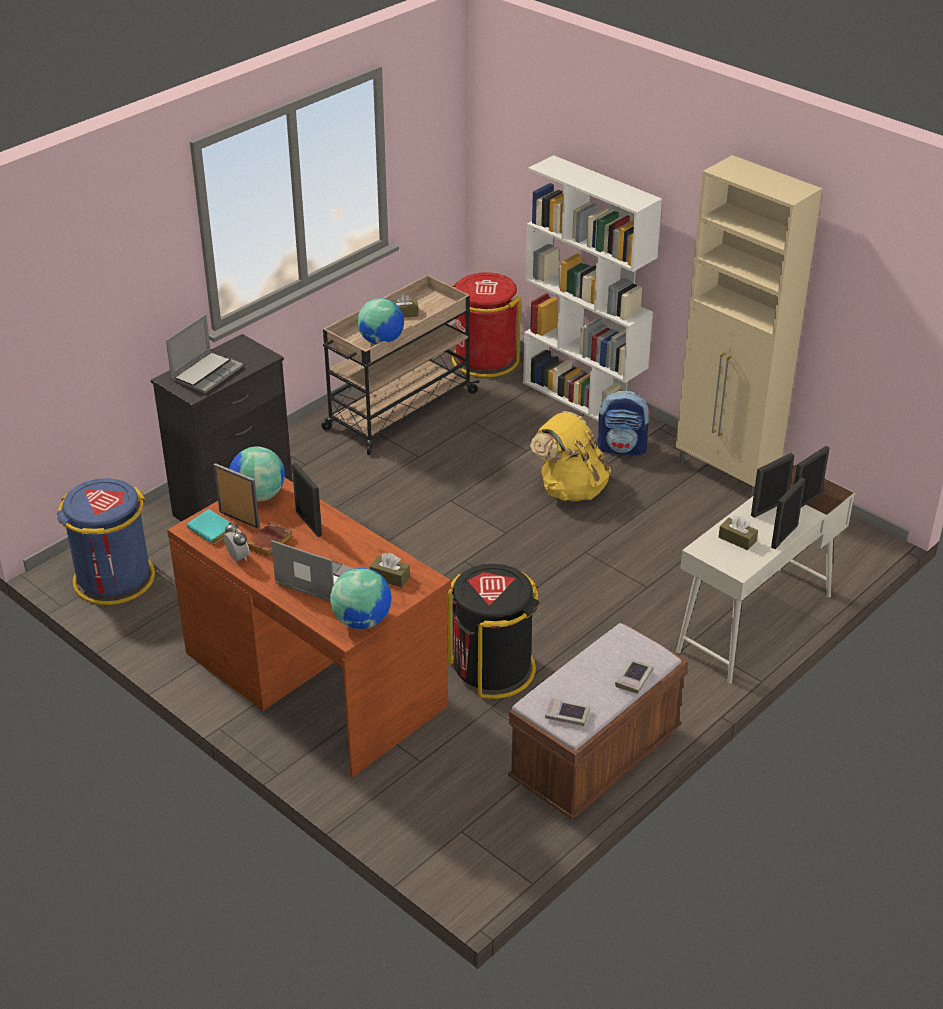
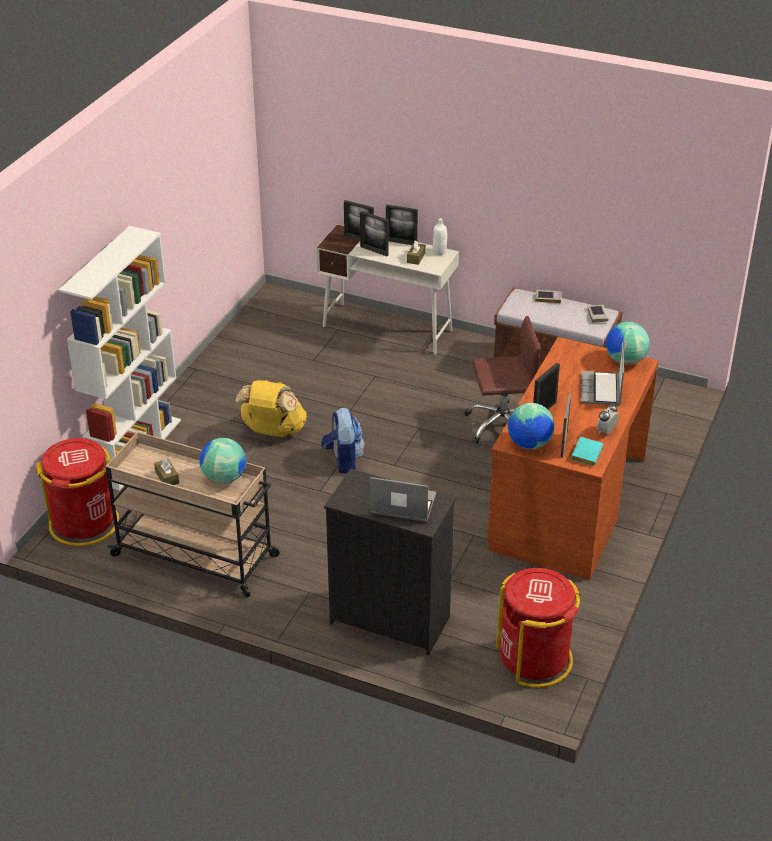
camera: 110 degrees left, 0 degrees up
blue trash can [57,478,155,605] -> red trash can [496,568,580,688]
brown book [247,523,293,557] -> none
brown tissue box [370,553,410,588] -> none
black trash can [447,564,539,699] -> brown office chair [464,316,541,444]
backpack [597,390,651,456] -> backpack moved to [321,408,365,473]
beige cabinet [676,155,822,498] -> none
none -> white bottle [433,218,447,255]

